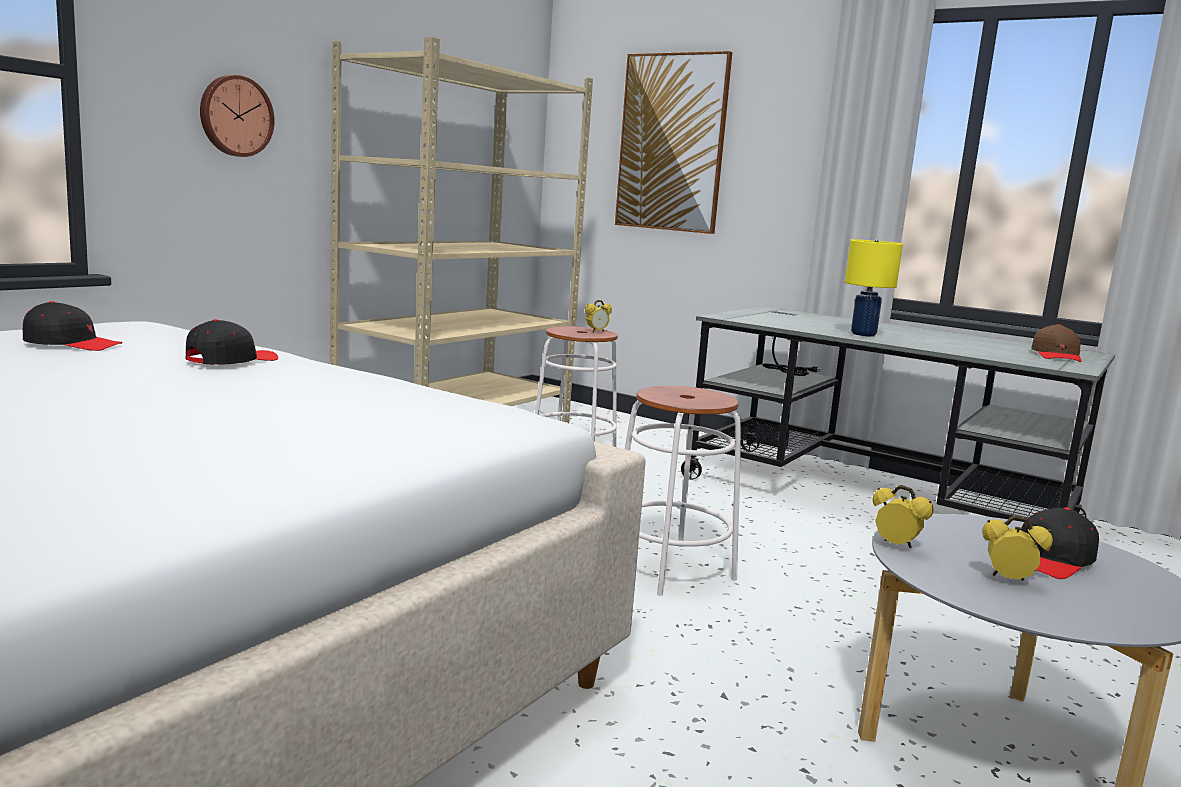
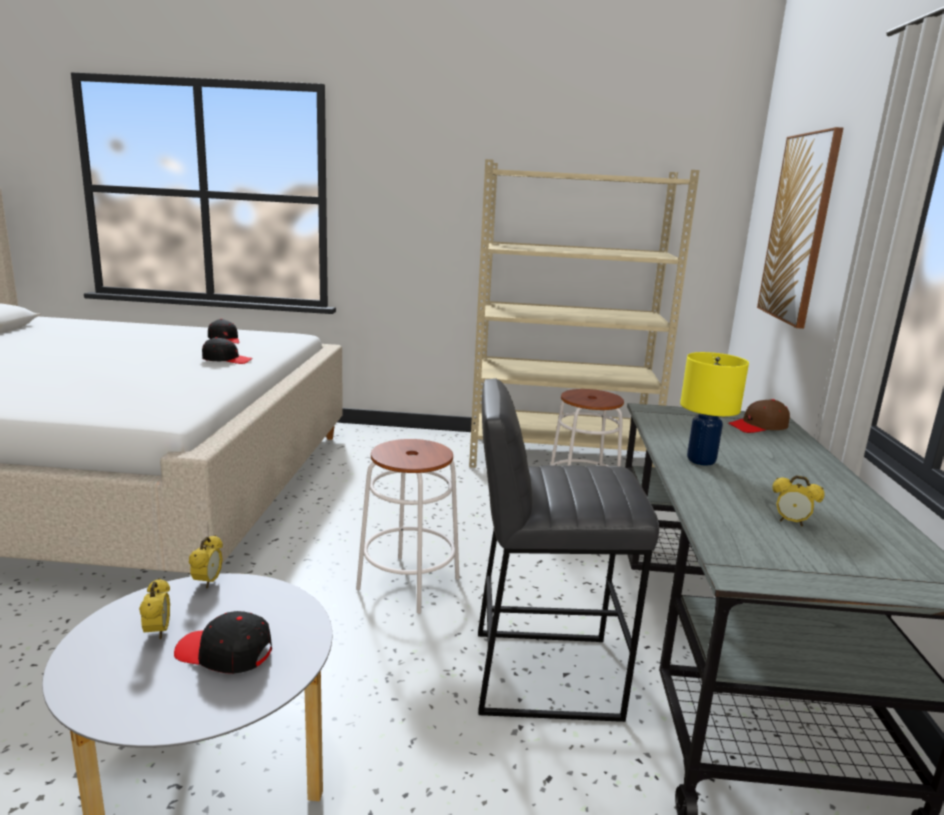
camera: 60 degrees right, 5 degrees up
wall clock [200,75,275,157] -> none
alarm clock [585,300,612,332] -> alarm clock moved to [772,475,825,527]
brown cap [1031,324,1081,362] -> brown cap moved to [728,399,790,433]
none -> grey stool [478,378,659,722]

